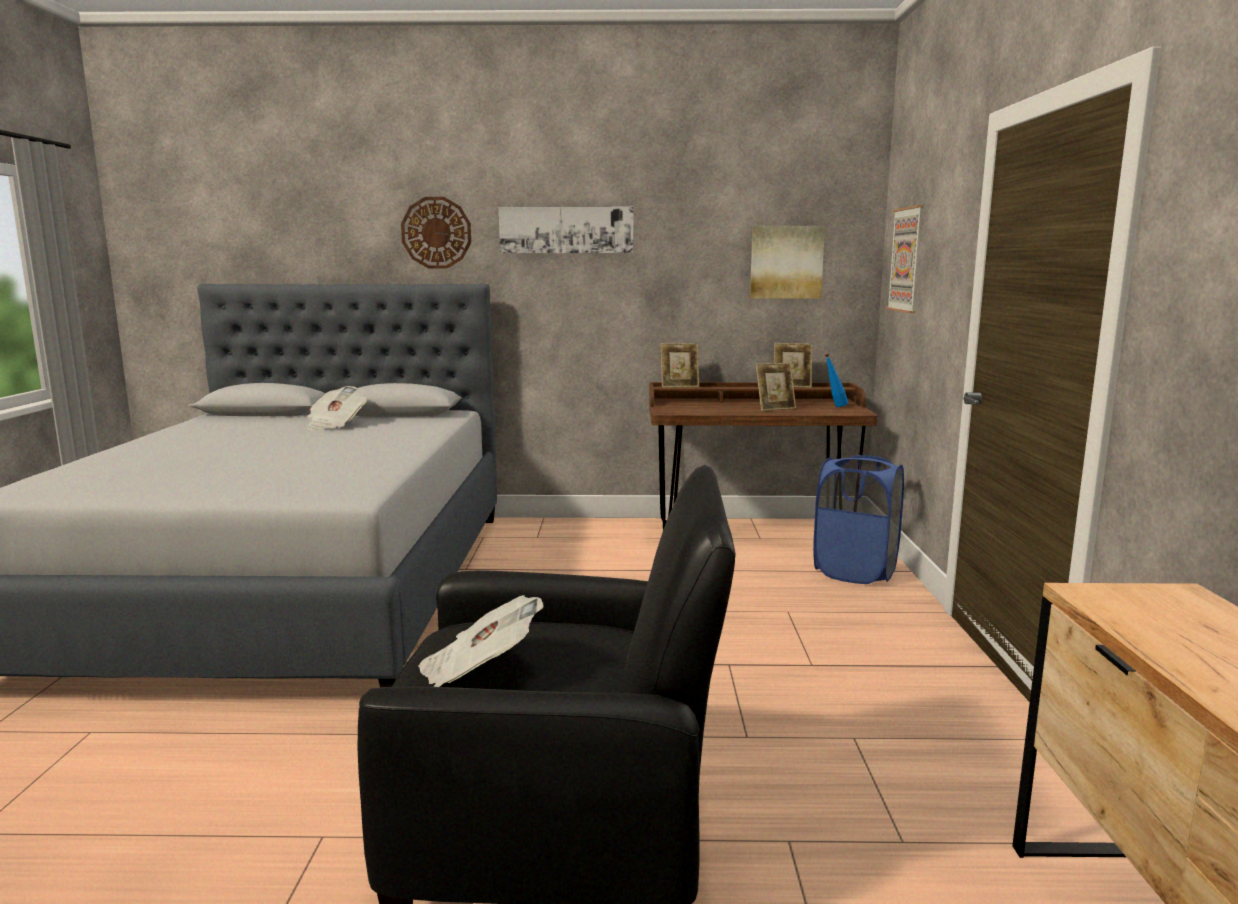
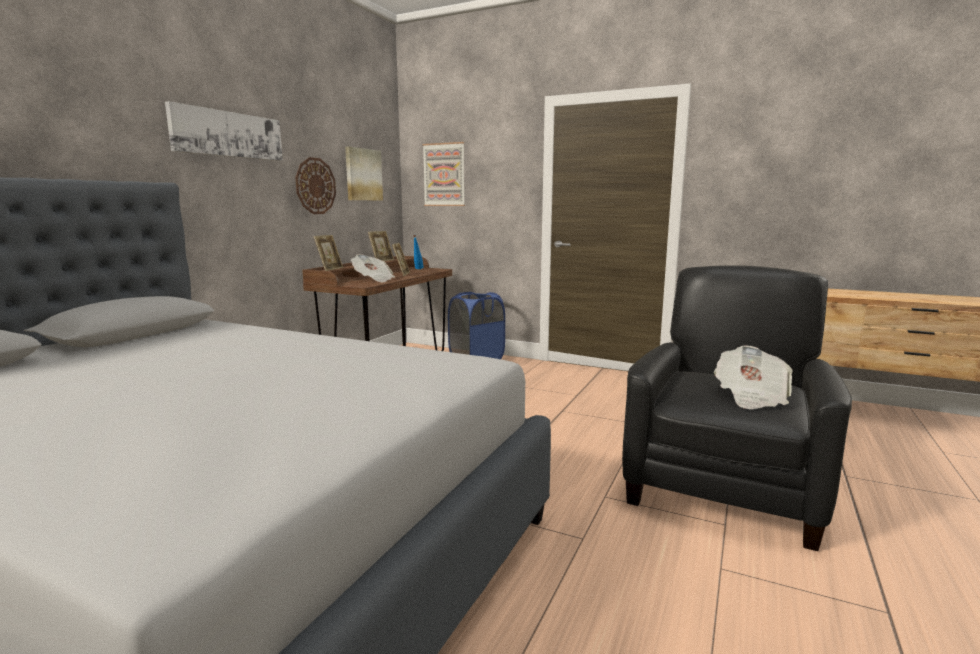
camera: 65 degrees left, 0 degrees up
newspaper [306,386,367,431] -> newspaper moved to [351,254,395,282]
wall clock [401,197,471,269] -> wall clock moved to [295,157,336,214]

